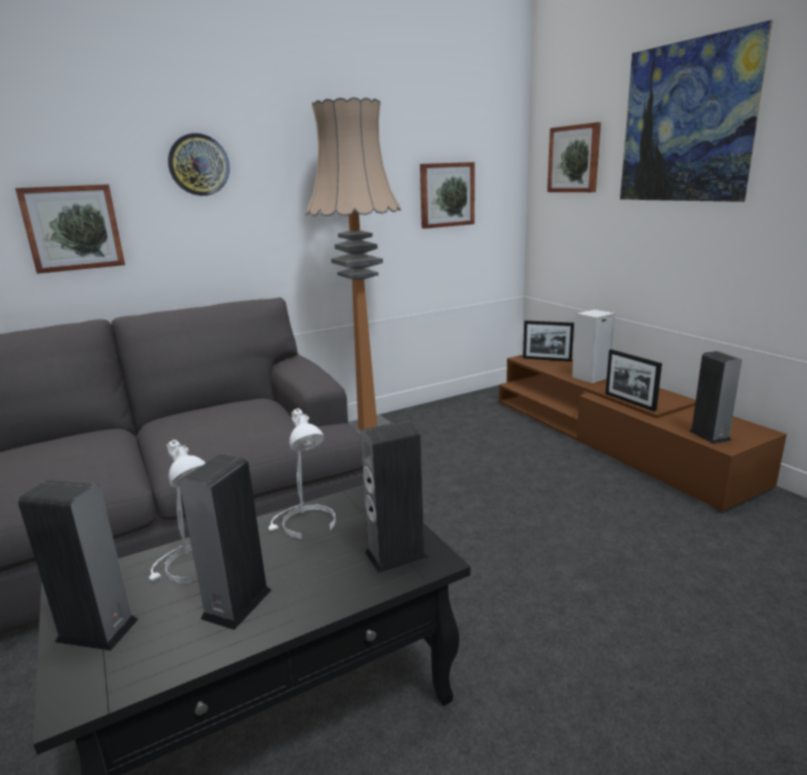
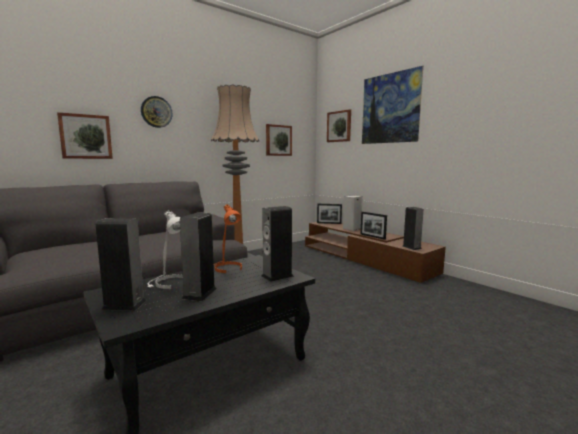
camera: 10 degrees left, 10 degrees down
white table lamp [268,408,336,539] -> orange table lamp [214,204,242,273]

